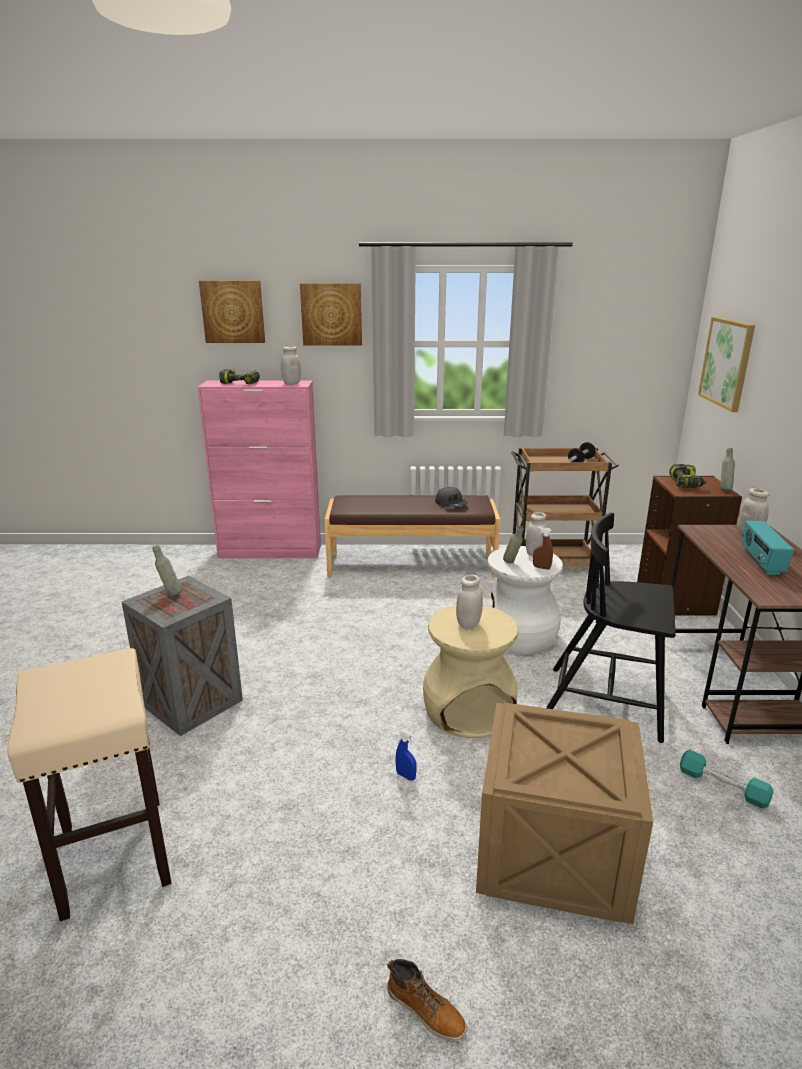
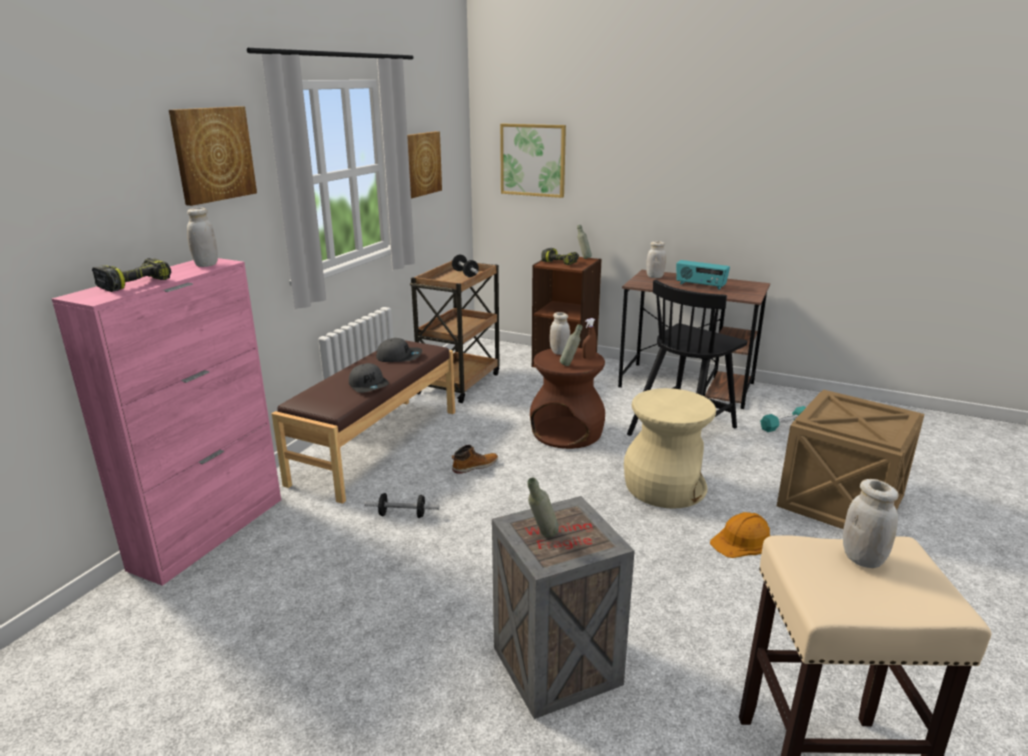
camera: 65 degrees left, 0 degrees up
picture [199,281,265,343] -> picture moved to [407,131,442,199]
boot [387,959,467,1042] -> boot moved to [452,445,498,474]
blue spray bottle [396,730,417,781] -> orange hard hat [710,512,770,558]
white jar [456,575,483,629] -> white jar moved to [843,479,899,568]
white stool [487,546,563,654] -> brown stool [530,348,605,449]
none -> grey cap [349,363,389,393]
none -> dumbbell [364,493,439,518]

